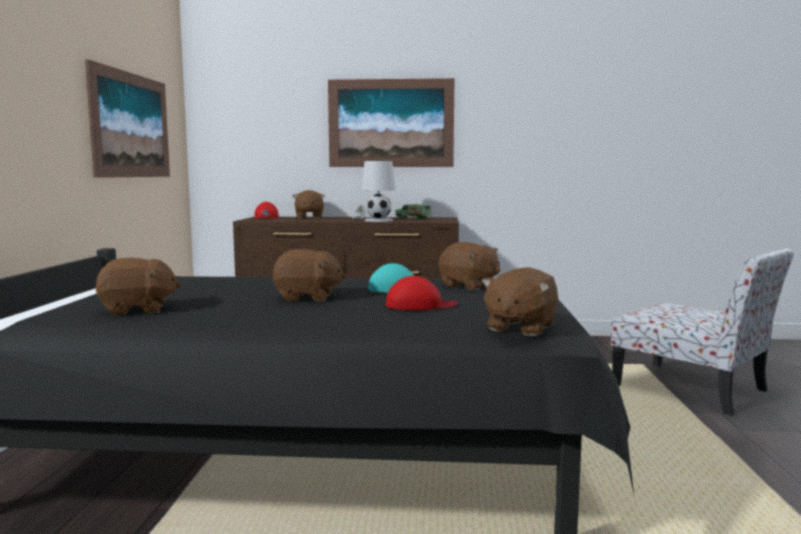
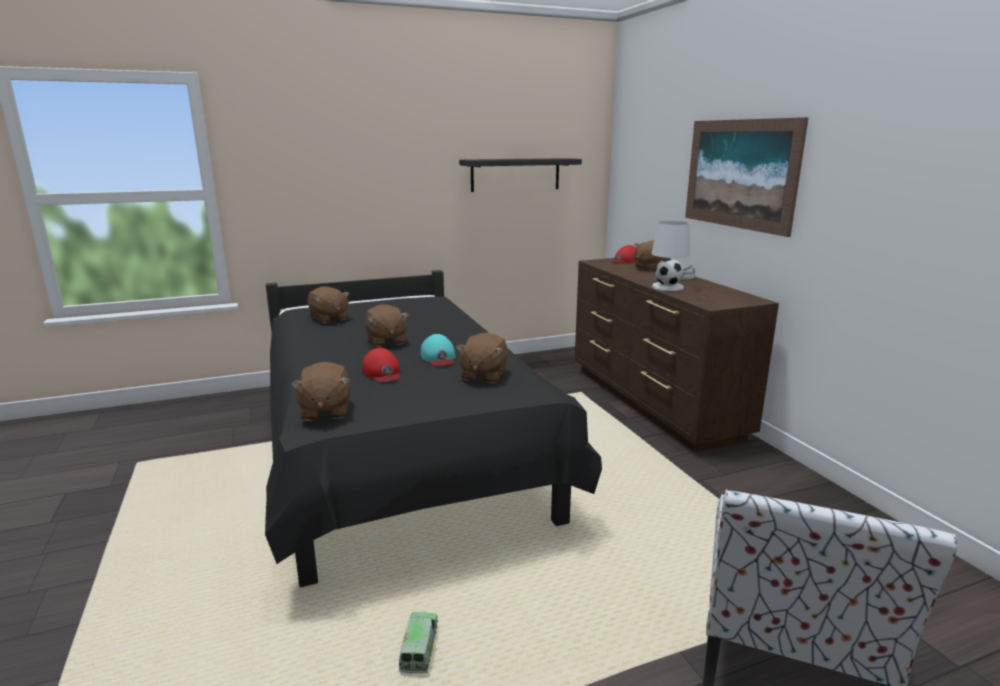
camera: 65 degrees right, 10 degrees up
picture [85,59,170,178] -> black shelf [459,158,582,192]
toy truck [395,204,431,219] -> toy truck moved to [399,612,438,673]
brown plush toy [481,267,558,336] -> brown plush toy turned 105 degrees counterclockwise [291,362,350,421]

